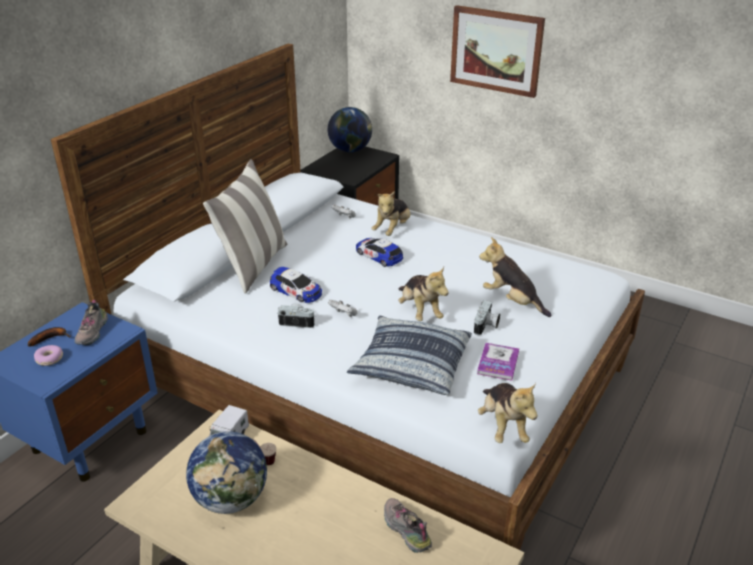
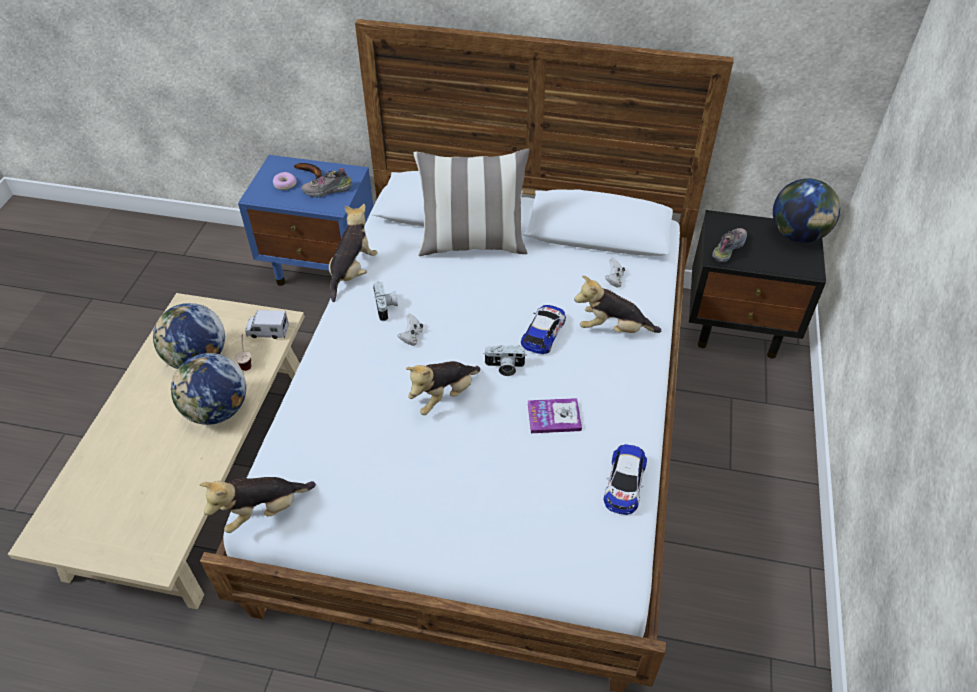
camera: 70 degrees right, 15 degrees up
toy car [270,267,322,303] -> toy car moved to [604,444,647,515]
pillow [347,316,472,395] -> none
shoe [384,498,432,553] -> shoe moved to [712,228,747,263]
picture [450,5,545,98] -> none
camera [474,300,500,335] -> camera moved to [483,345,526,376]
book [477,343,519,381] -> book moved to [528,398,582,433]
plush toy [479,237,552,317] -> plush toy moved to [329,204,378,302]
none -> globe [171,353,246,425]

